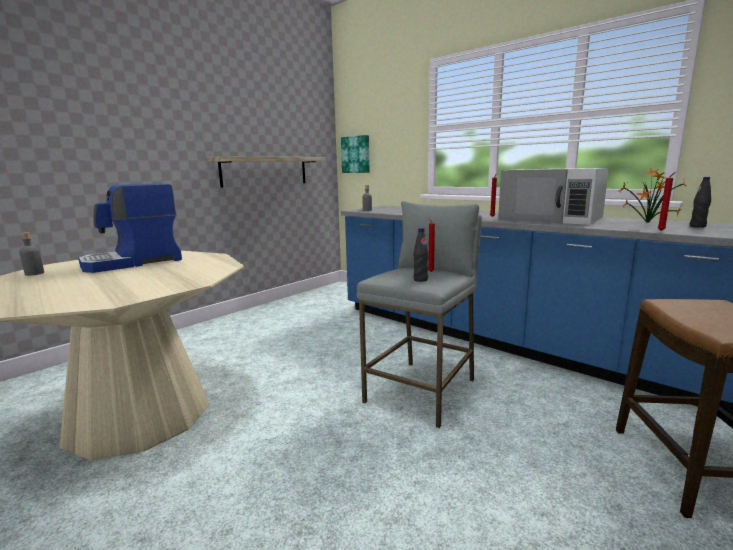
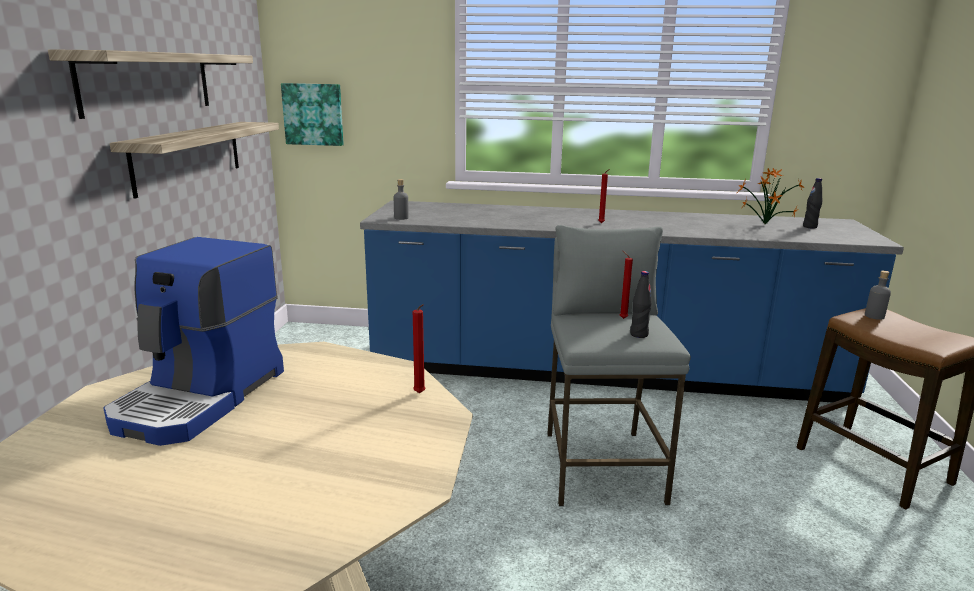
camera: 35 degrees left, 5 degrees up
grey bottle [19,232,44,276] -> grey bottle moved to [865,270,891,320]
white microwave [498,168,609,225] -> none
red candle [657,172,676,231] -> red candle moved to [413,304,426,393]
none -> shelf [48,49,253,119]

